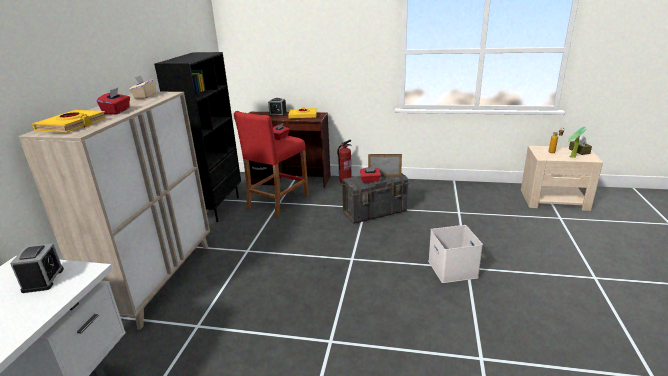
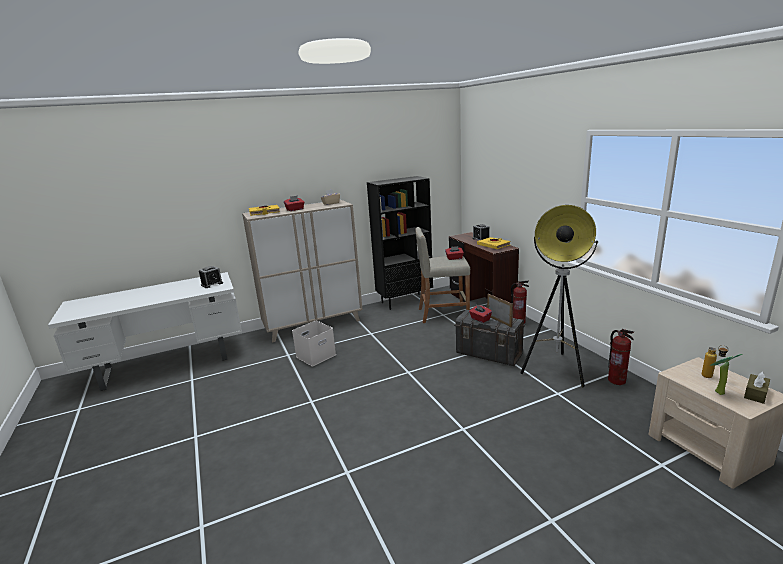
camera: 55 degrees right, 5 degrees down
red stool [234,111,309,217] -> beige stool [415,227,470,323]
white storage box [428,225,483,283] -> white storage box moved to [292,321,336,366]
none -> floor lamp [520,205,598,387]
none -> fire extinguisher [608,329,634,385]

